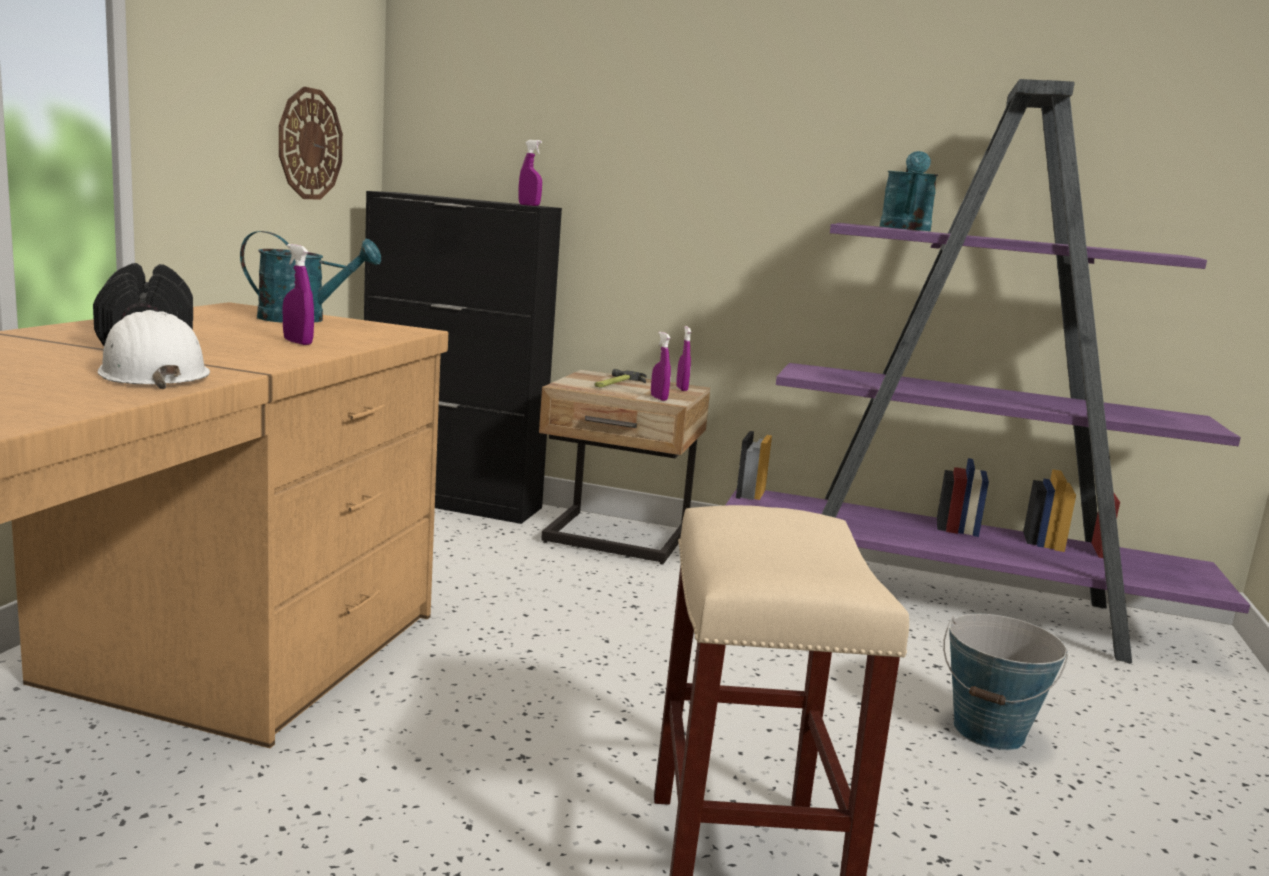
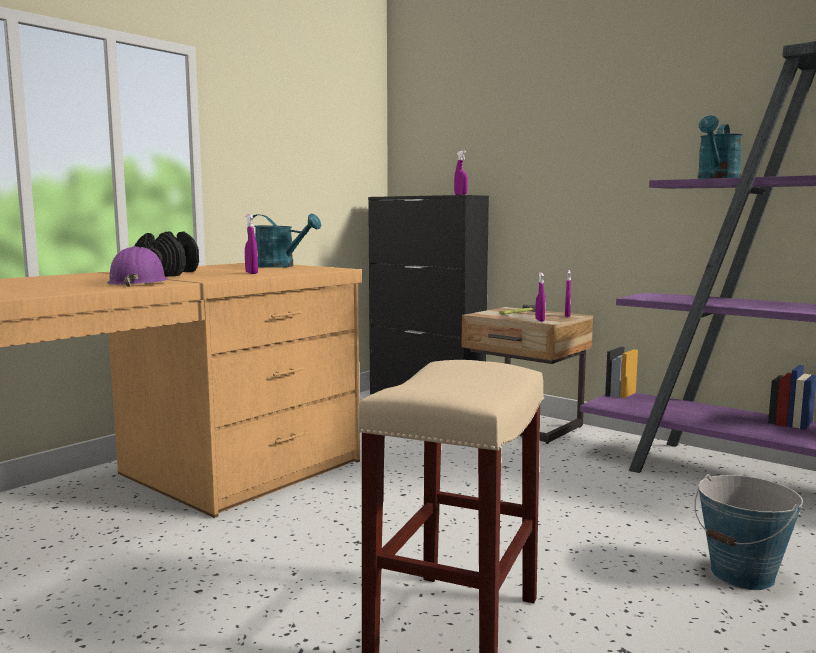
camera: 25 degrees right, 5 degrees down
white hard hat [98,310,210,389] -> purple hard hat [107,246,167,287]
wall clock [279,87,343,200] -> none

